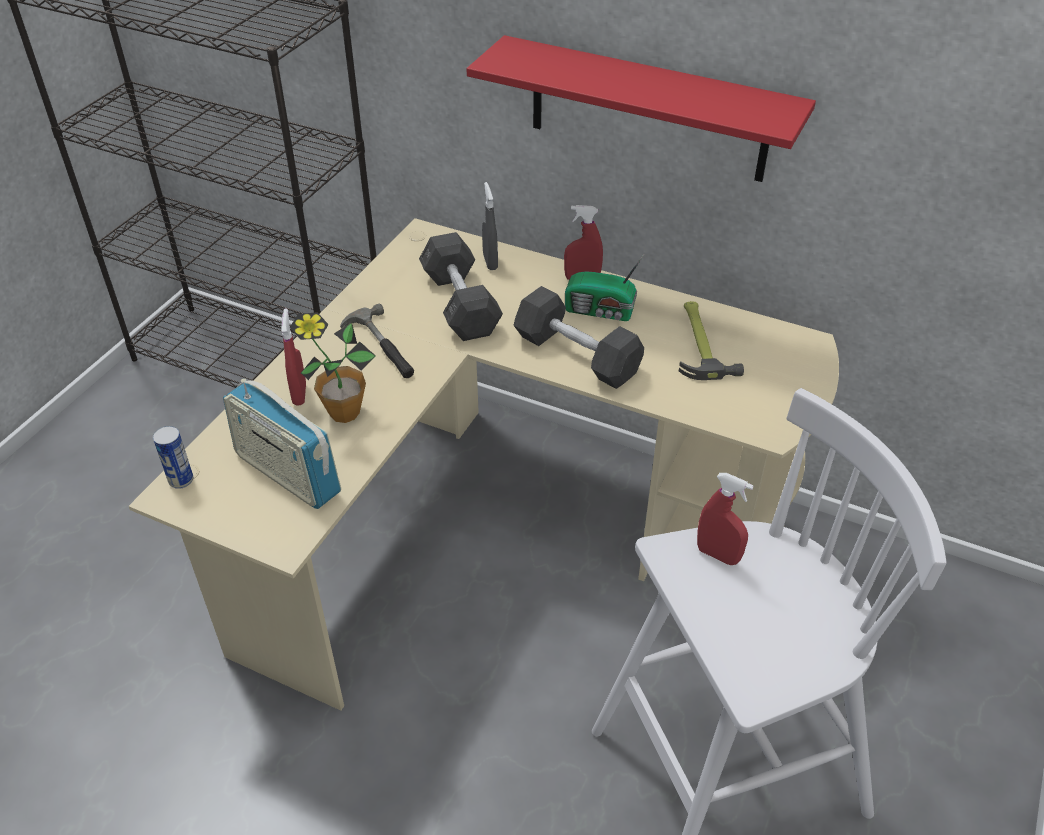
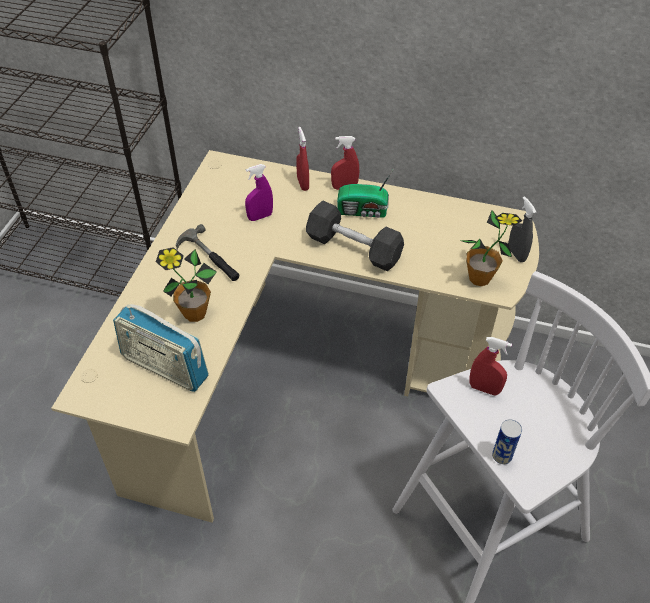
camera: 10 degrees left, 5 degrees up
can [153,426,193,489] -> can moved to [492,419,522,464]
red spray bottle [281,309,306,405] -> red spray bottle moved to [296,127,309,191]
grey dumbbell [419,232,503,341] -> purple spray bottle [245,164,273,221]
red shelf [467,35,816,182] -> none
grey spray bottle [482,182,498,270] -> grey spray bottle moved to [508,196,536,262]
hammer [679,301,744,380] -> none
none -> potted plant [460,210,522,286]

